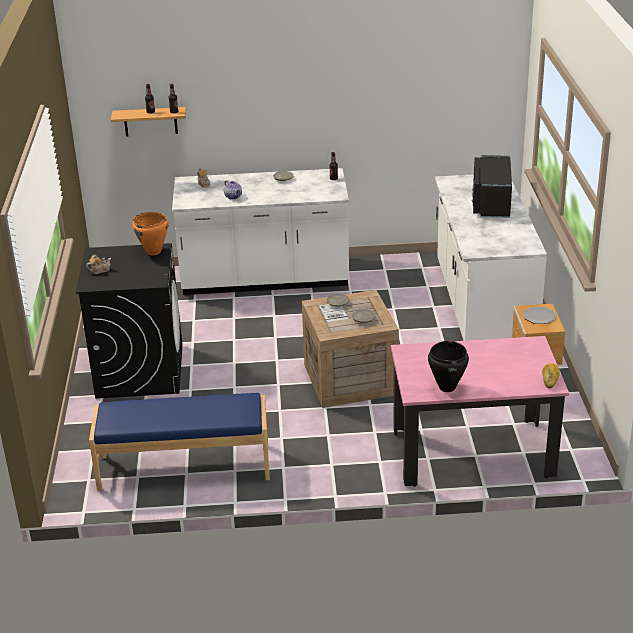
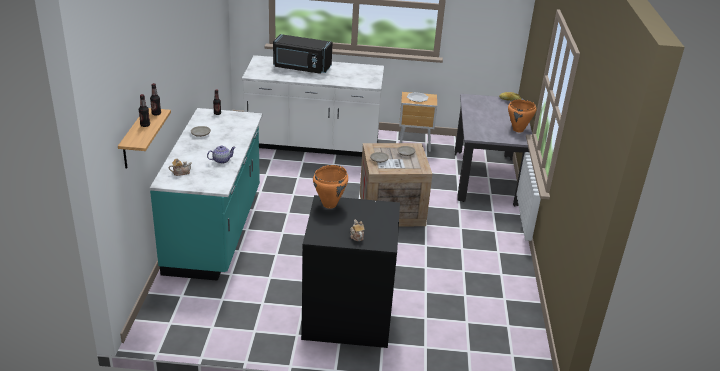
camera: 85 degrees left, 0 degrees up
blue bench [89,393,270,491] -> none
white counter [172,168,349,295] -> turquoise counter [150,108,263,281]
pink dining table [391,336,569,487] -> grey dining table [455,94,532,206]
black cooking pot [428,341,469,392] -> orange cooking pot [508,99,537,132]

